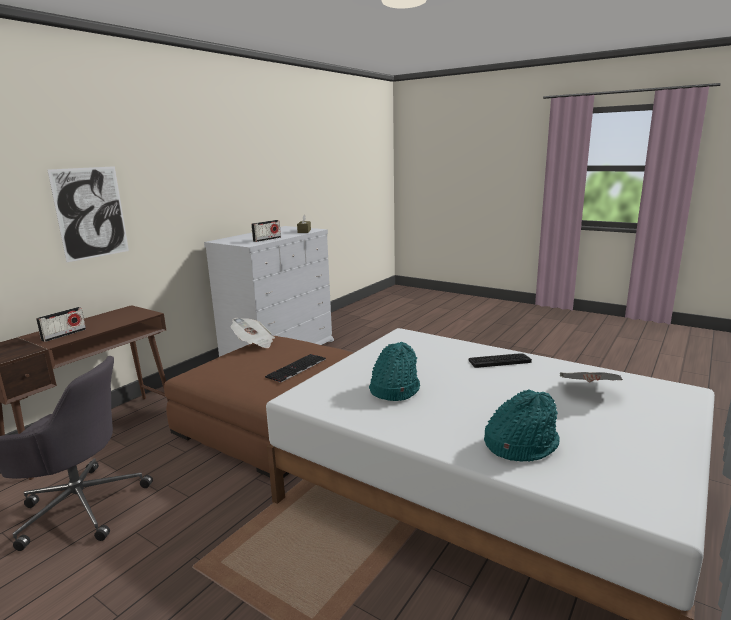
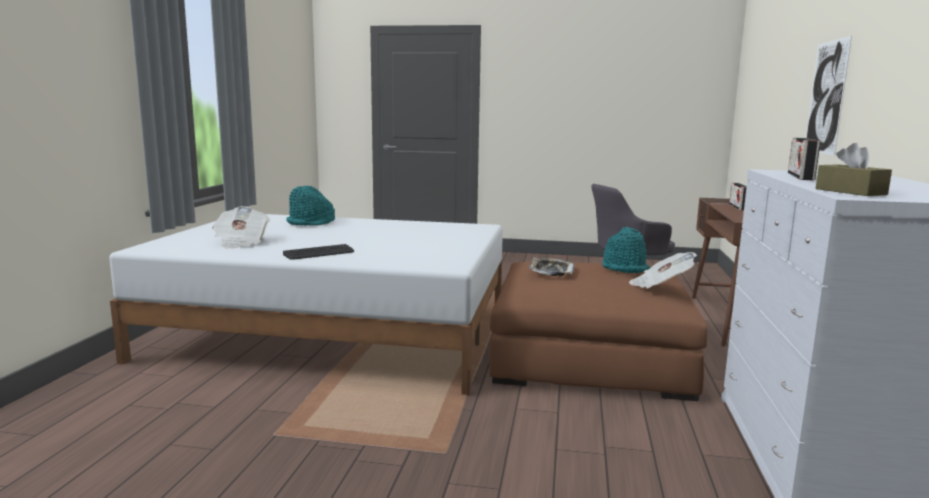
camera: 155 degrees right, 5 degrees down
keyboard [265,354,326,383] -> tray [529,258,574,276]
turquoise hat [369,342,420,401] -> turquoise hat moved to [603,227,650,273]

